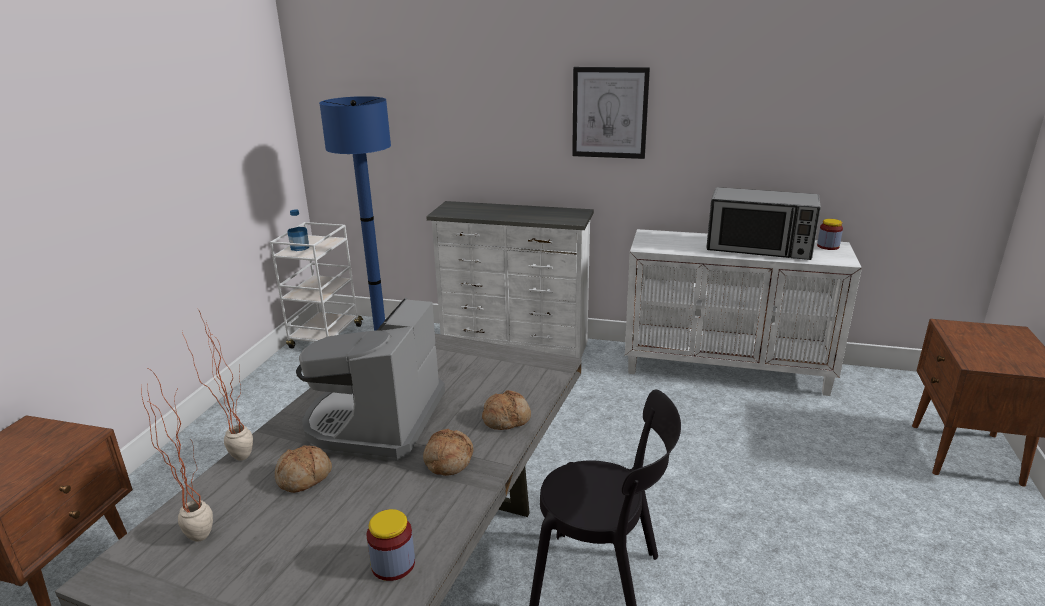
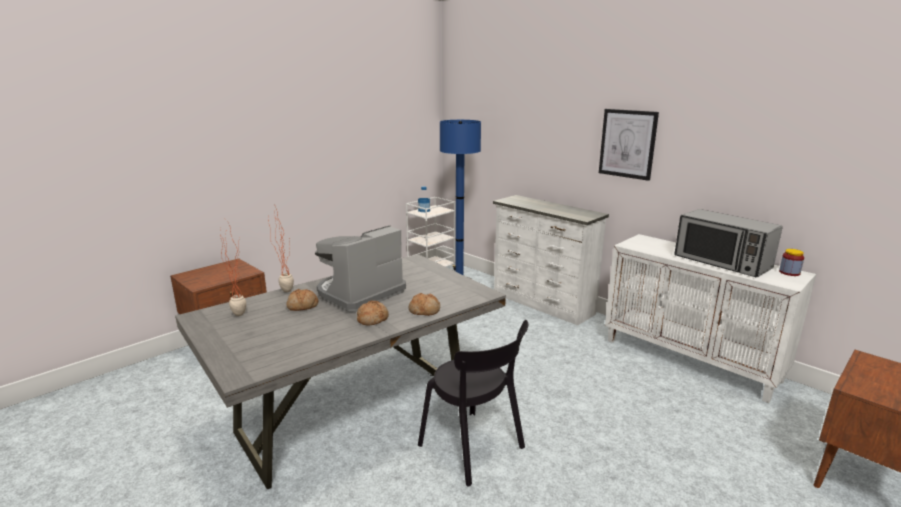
camera: 30 degrees right, 5 degrees down
jar [366,509,415,581] -> none

